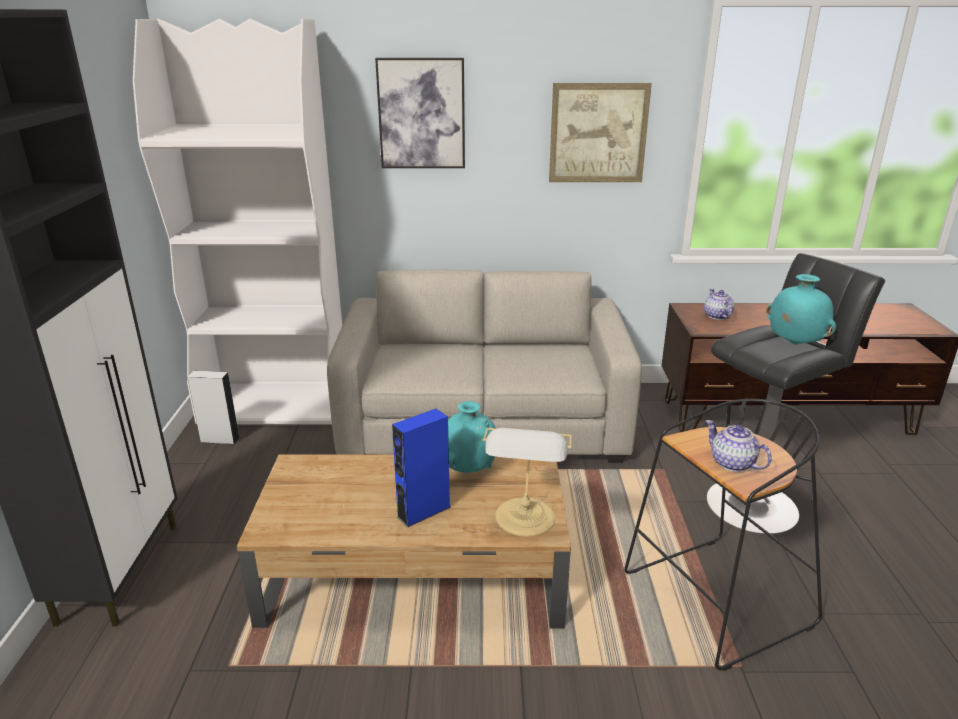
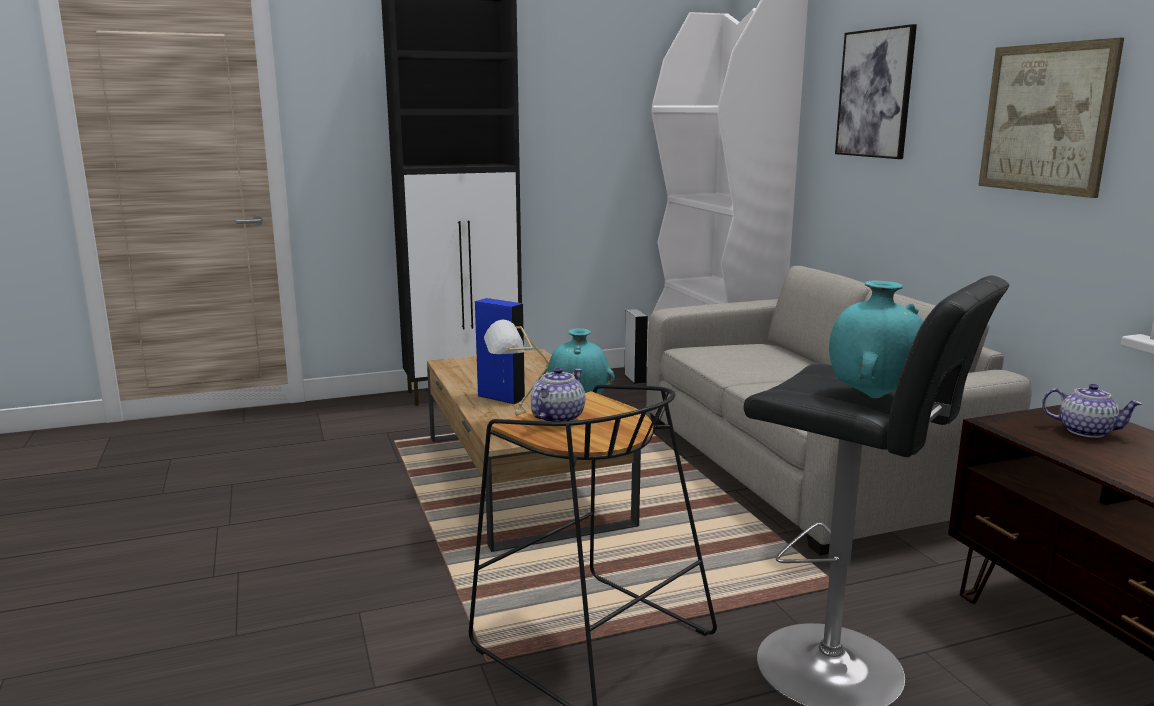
camera: 70 degrees right, 10 degrees down
teapot [704,289,734,320] -> teapot turned 60 degrees clockwise [1042,384,1143,438]

